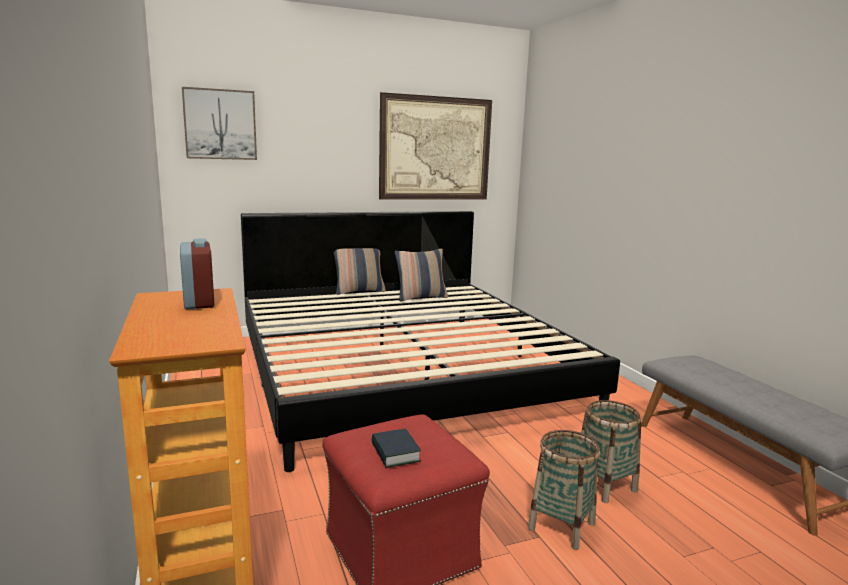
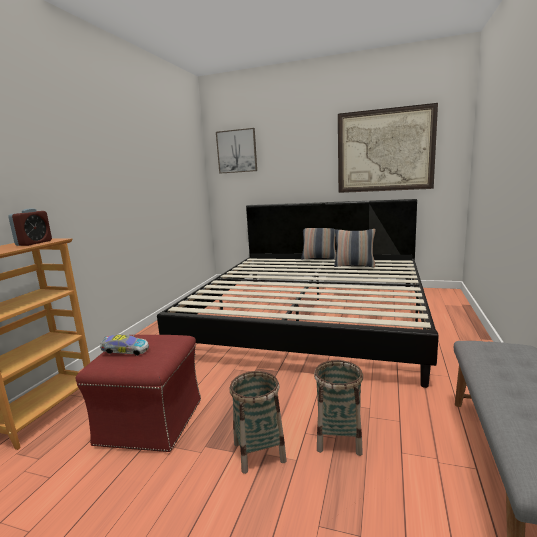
camera: 40 degrees right, 0 degrees up
book [371,429,421,468] -> toy car [100,334,149,356]

